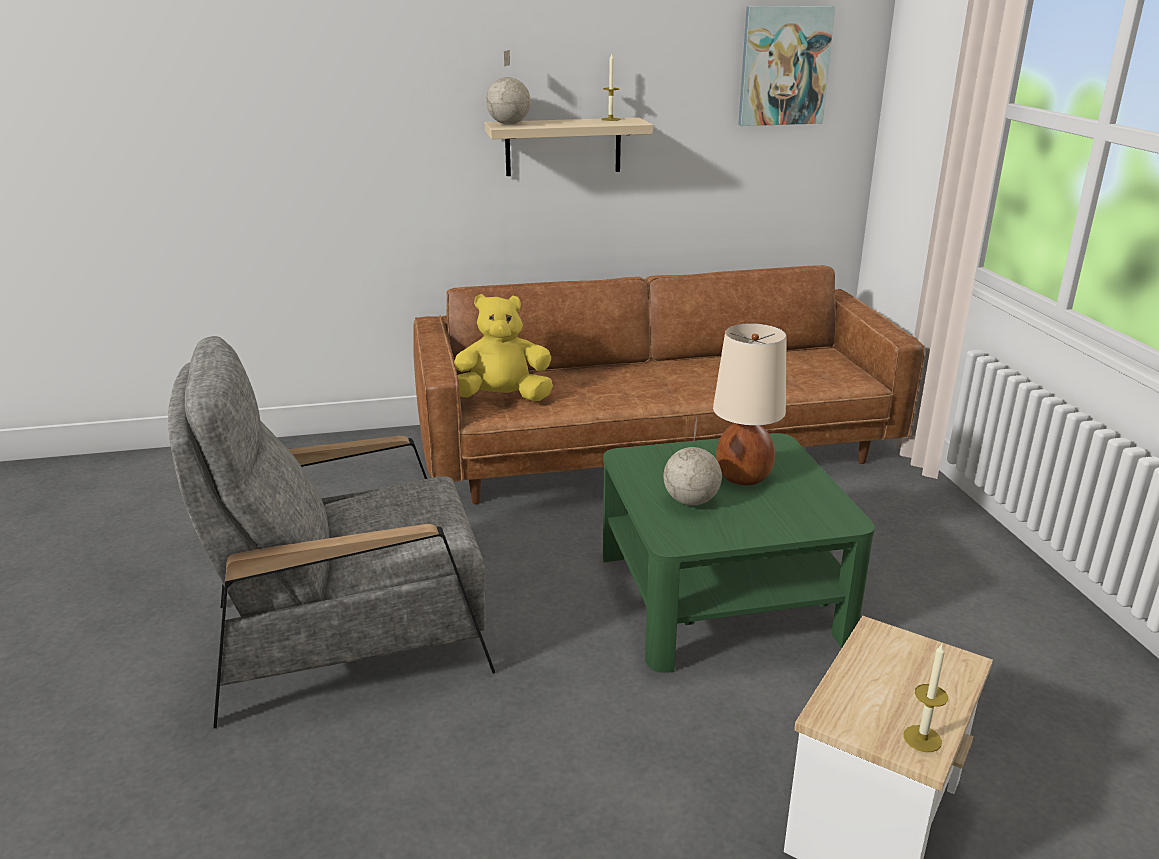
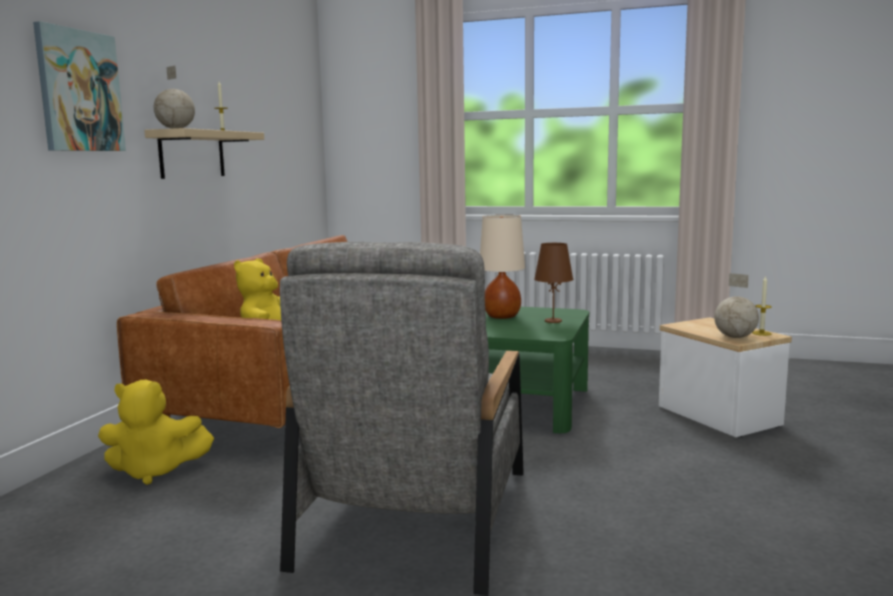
camera: 60 degrees left, 15 degrees down
globe [663,418,722,505] -> globe moved to [714,273,759,338]
picture [738,6,835,126] -> picture moved to [33,21,126,151]
none -> yellow plush toy [98,380,214,485]
none -> brown table lamp [534,243,573,323]

